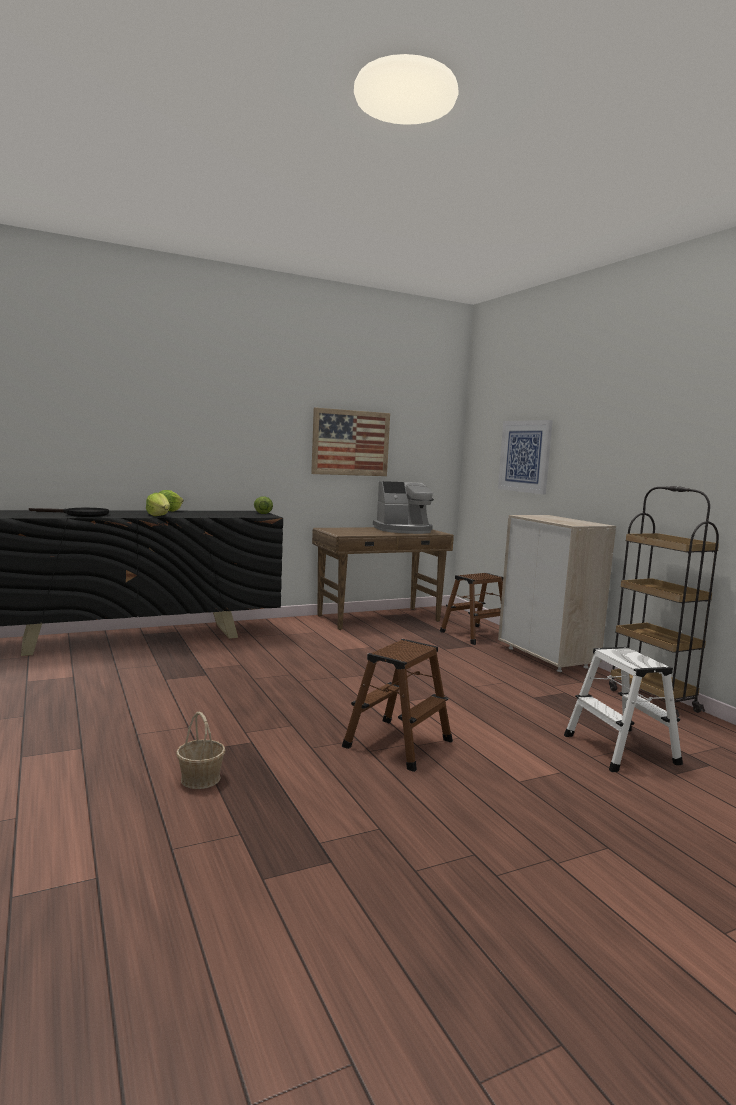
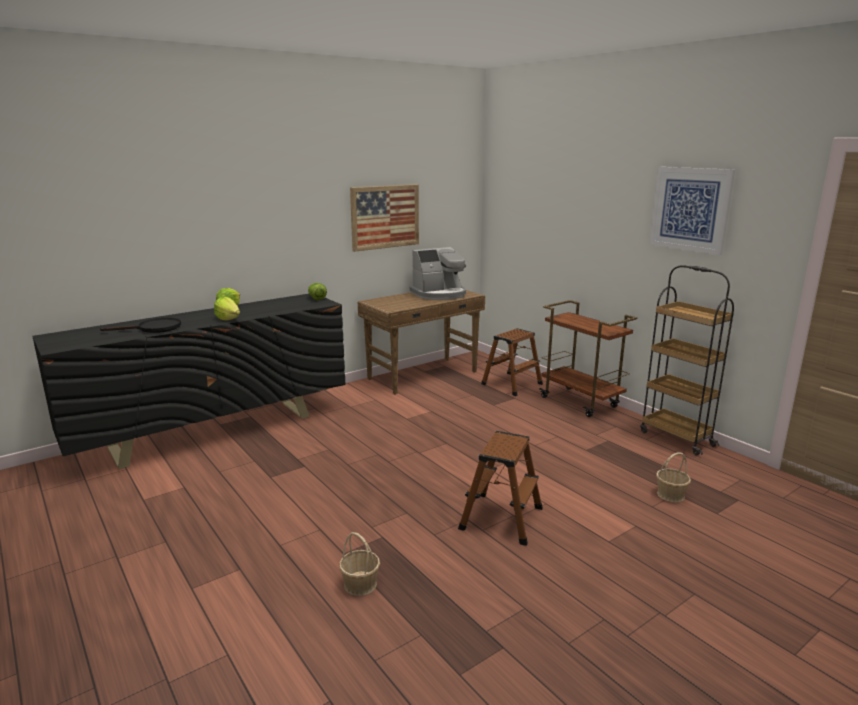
camera: 10 degrees left, 10 degrees up
picture [498,420,553,495] -> picture moved to [649,167,735,255]
beige cabinet [498,515,616,672] -> brown cart [539,300,637,417]
white step ladder [564,647,683,772] -> basket [656,452,691,502]

